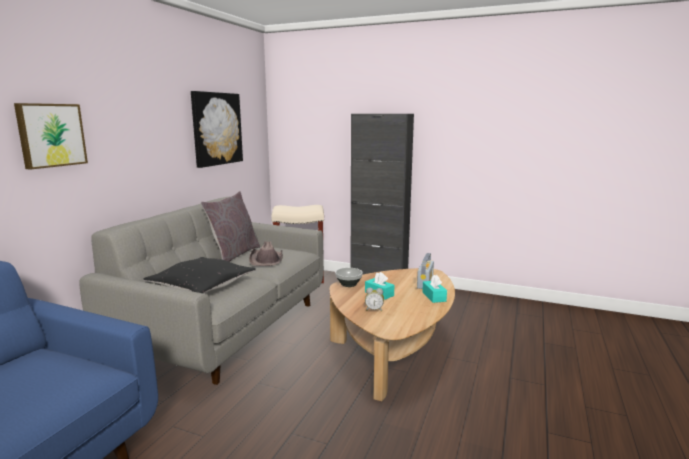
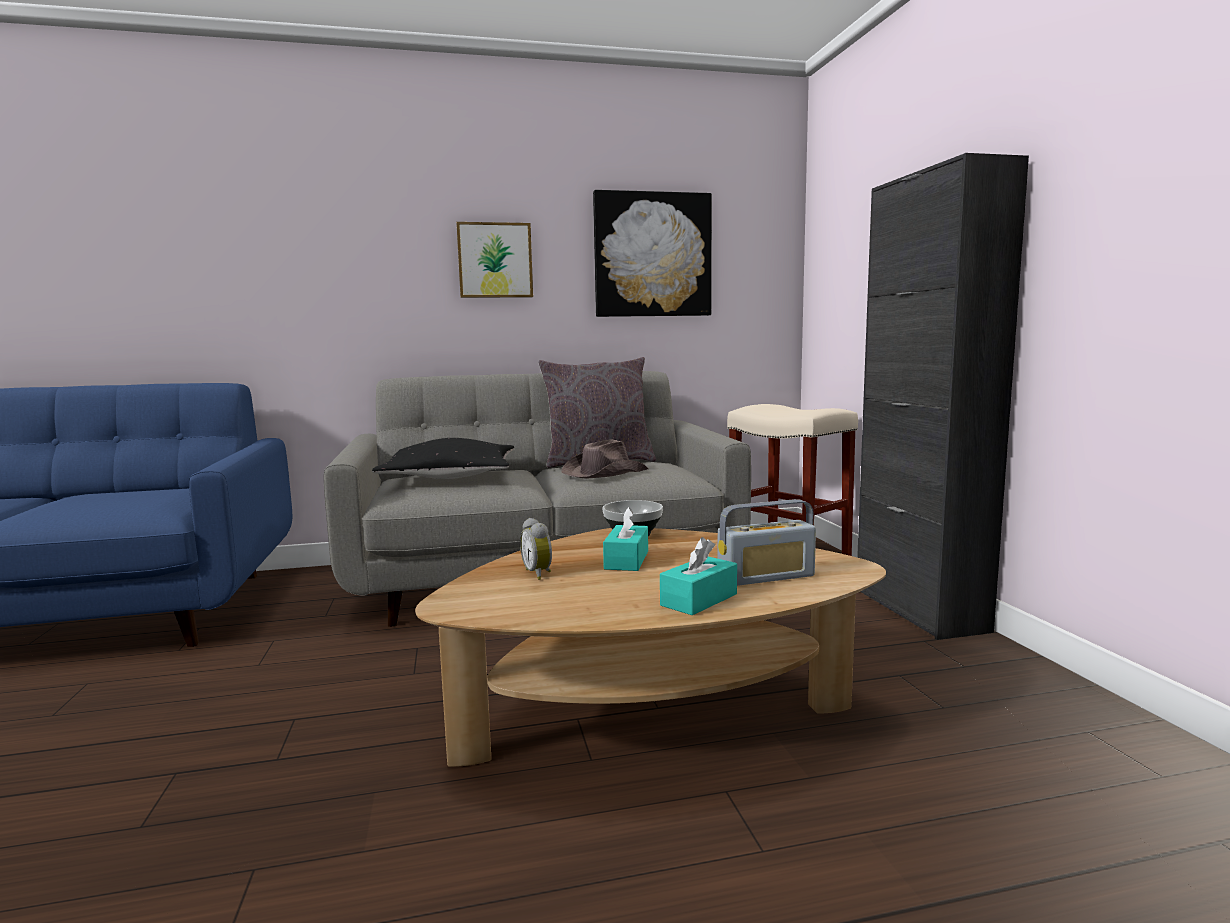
camera: 55 degrees right, 5 degrees down
picture [14,103,88,169] -> picture moved to [457,222,533,298]

